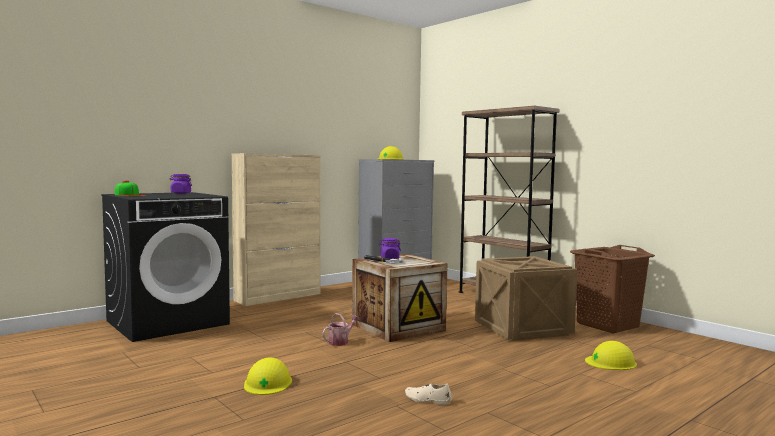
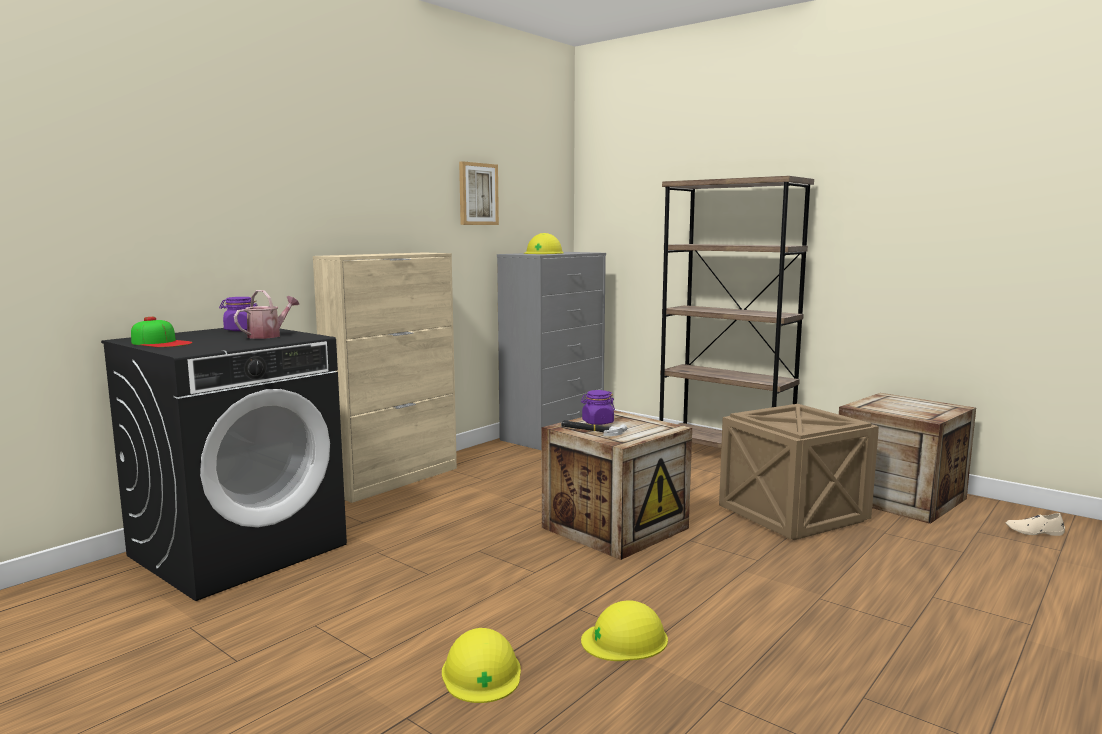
camera: 10 degrees left, 5 degrees up
watering can [322,313,360,346] -> watering can moved to [234,290,299,339]
beige shoe [405,384,452,405] -> beige shoe moved to [1006,513,1065,536]
brown laundry basket [570,245,655,333] -> crate [839,393,976,524]
yellow hard hat [585,341,637,370] -> yellow hard hat moved to [581,600,668,661]
none -> picture [459,161,499,225]

